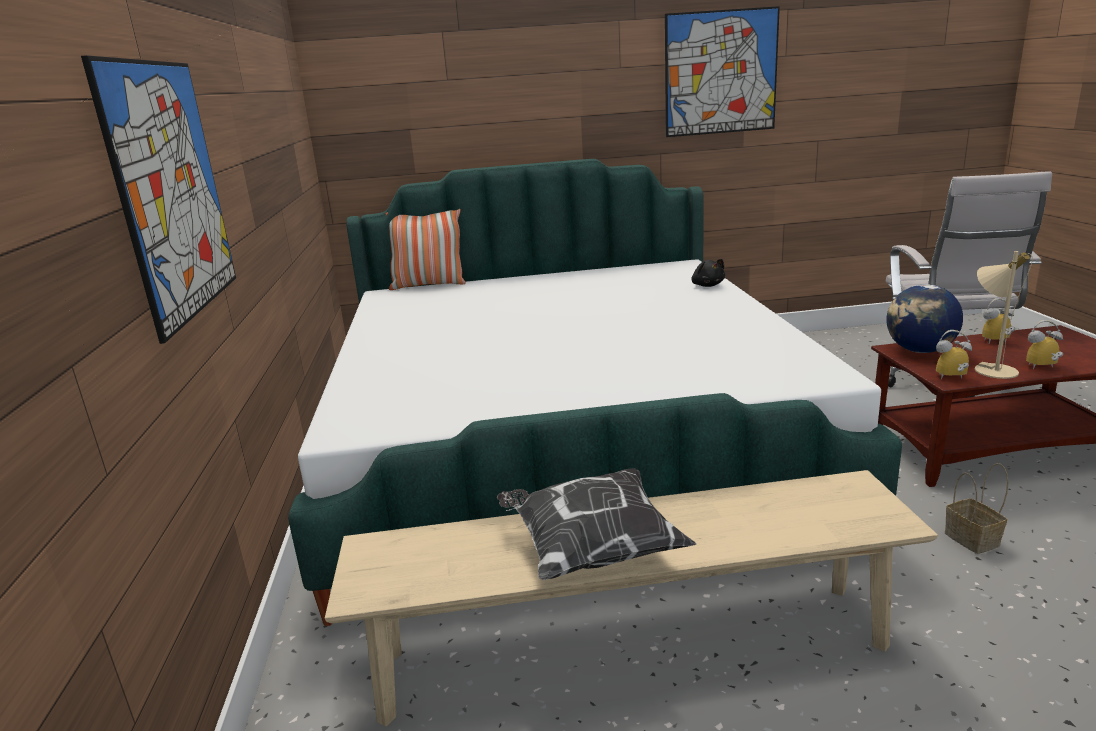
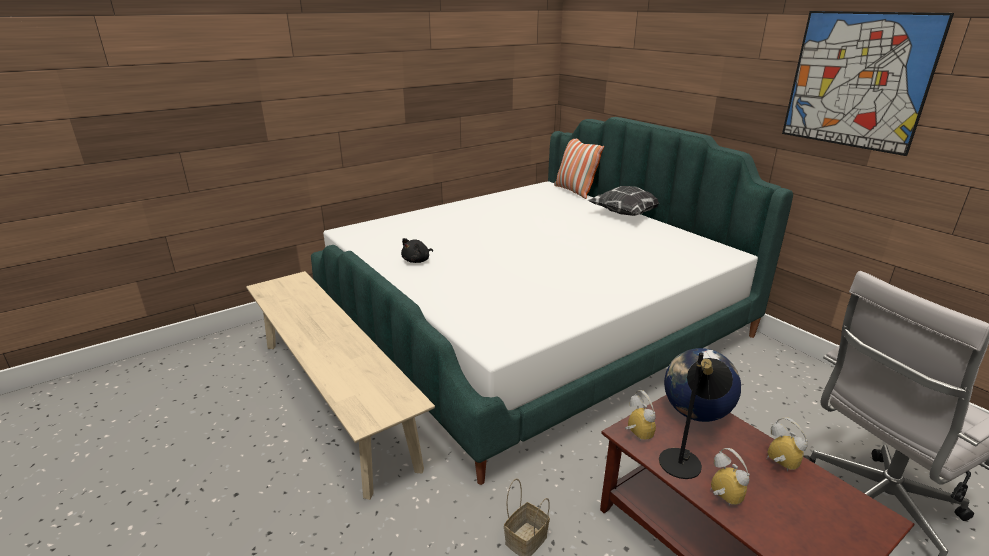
camera: 60 degrees right, 5 degrees up
picture [81,55,236,344] -> none
pillow [497,468,696,580] -> pillow moved to [588,186,659,216]
black plush toy [692,259,725,287] -> black plush toy moved to [401,238,433,263]
beige table lamp [975,251,1033,379] -> black table lamp [659,352,733,479]

